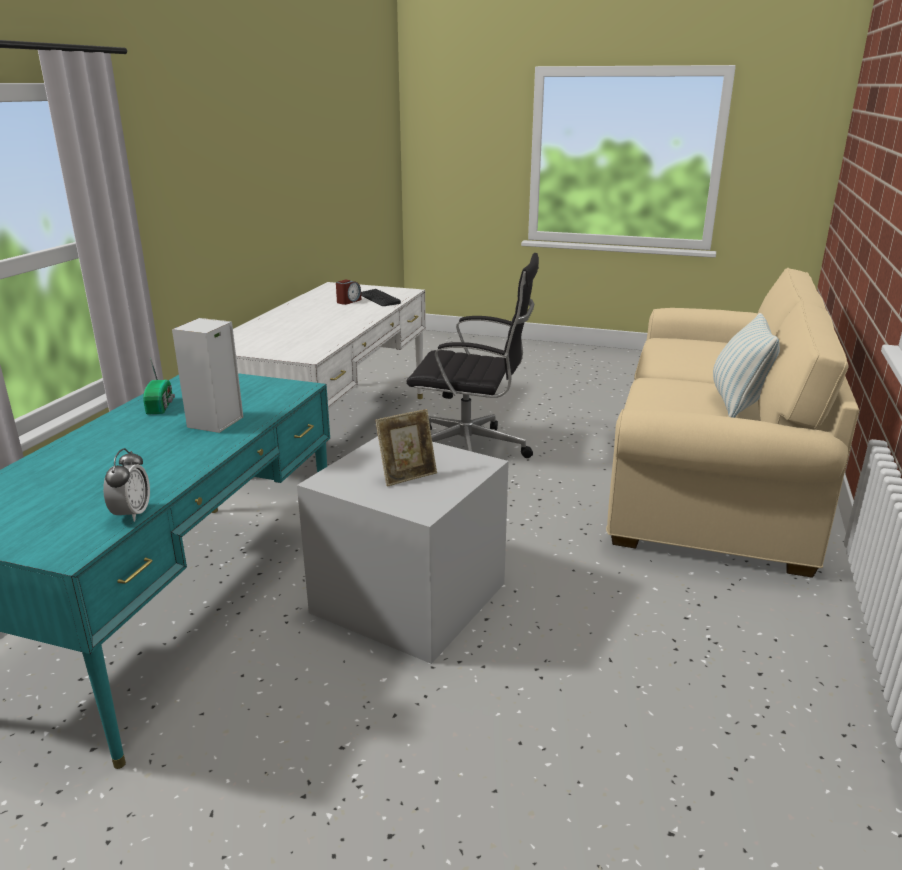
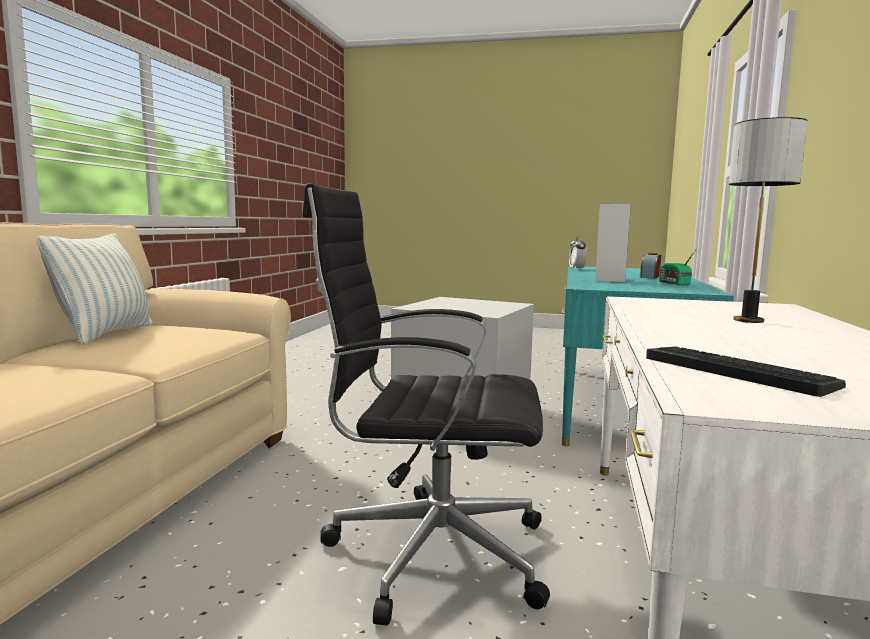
camera: 175 degrees right, 15 degrees down
alarm clock [336,279,361,305] -> alarm clock moved to [640,253,661,279]
picture frame [375,409,437,487] -> none
none -> table lamp [729,117,807,323]

